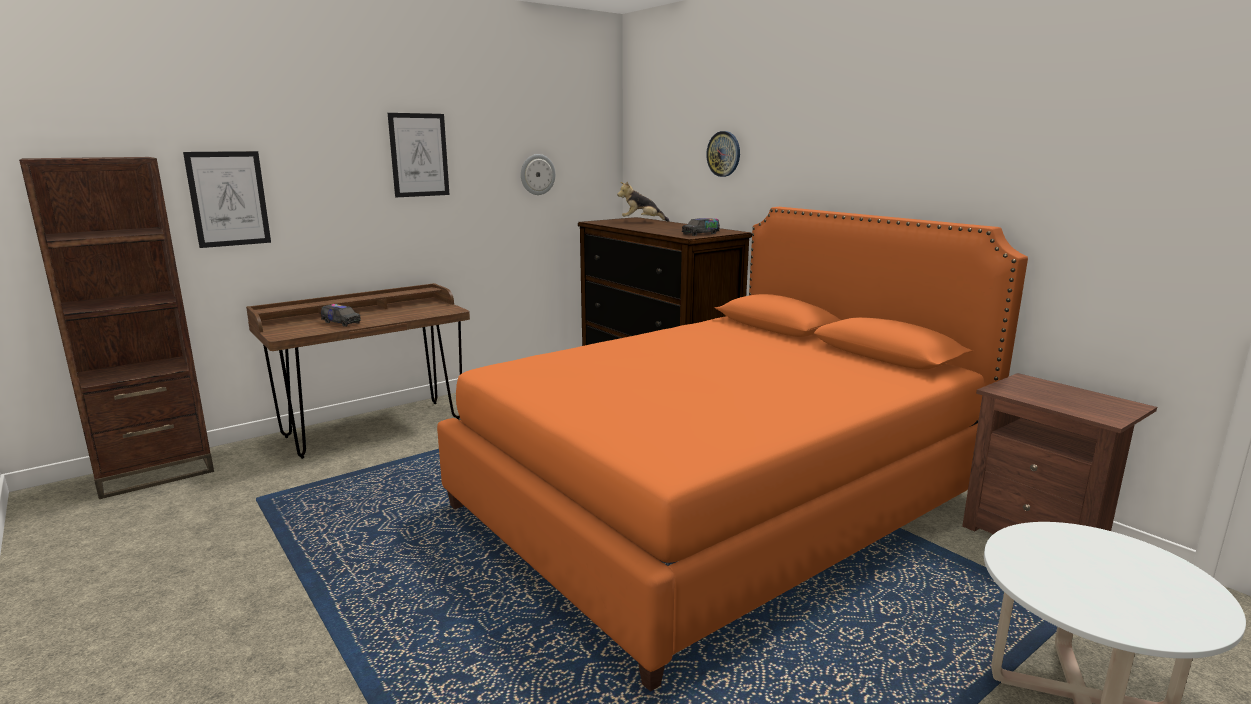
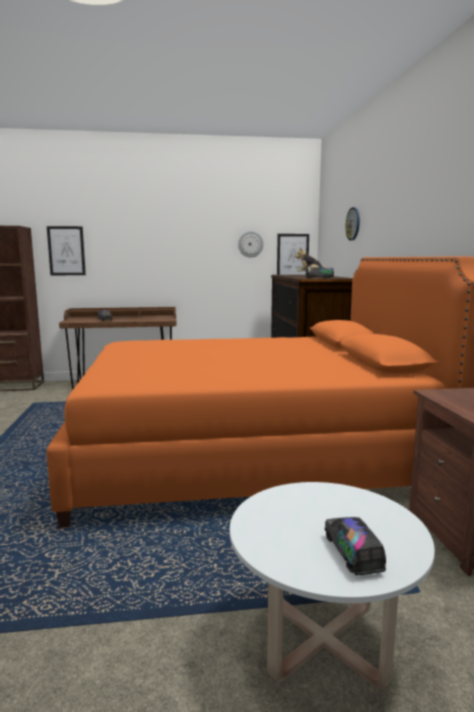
camera: 30 degrees right, 5 degrees down
picture [388,113,450,197] -> picture moved to [277,234,309,275]
none -> toy truck [325,517,386,575]

